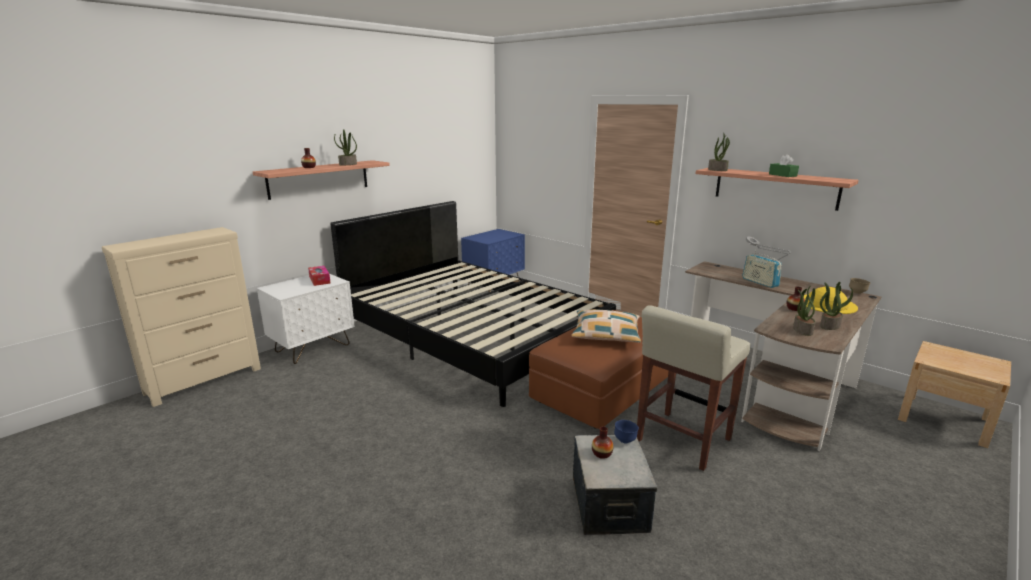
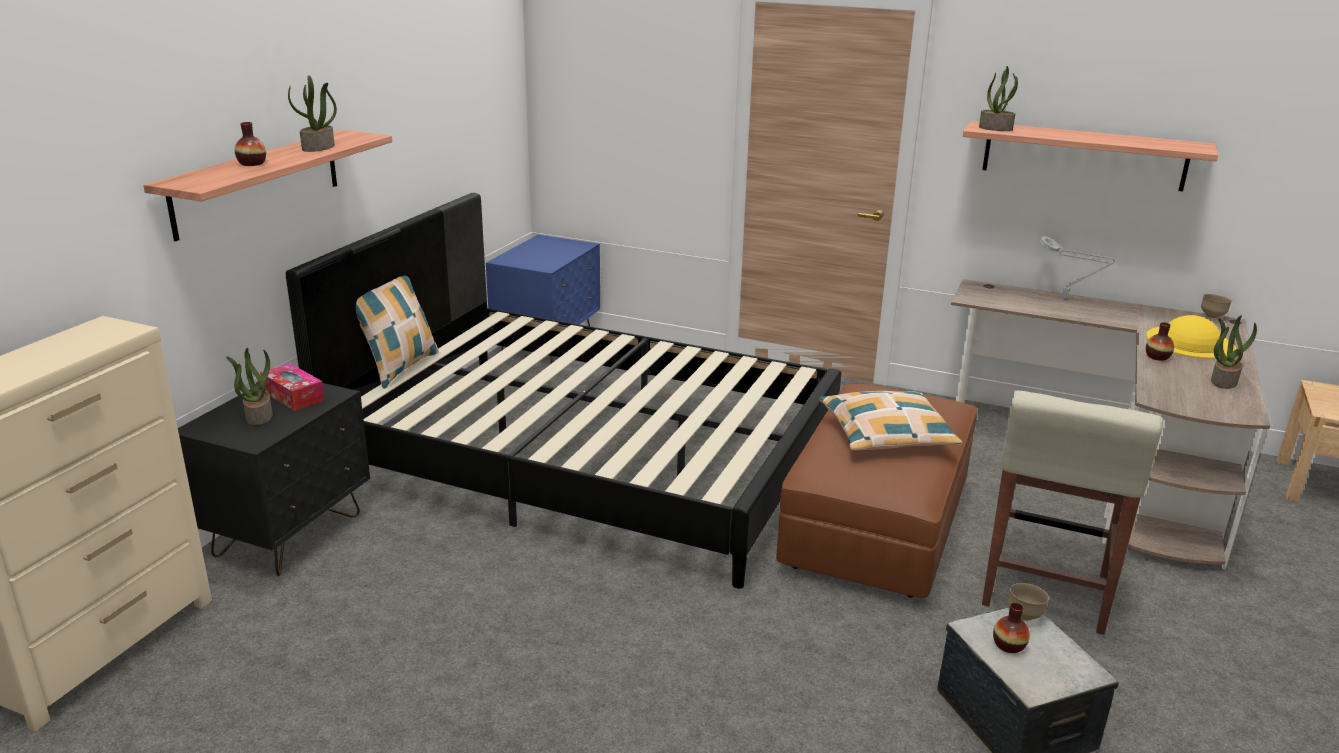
camera: 20 degrees left, 5 degrees up
white nightstand [257,274,355,364] -> black nightstand [178,383,370,576]
blue bowl [614,420,639,444] -> brown bowl [1008,583,1049,621]
radio [742,250,782,288] -> none
green tissue box [769,154,799,177] -> none
potted plant [793,285,816,336] -> potted plant moved to [226,348,273,426]
none -> pillow [356,275,439,389]

